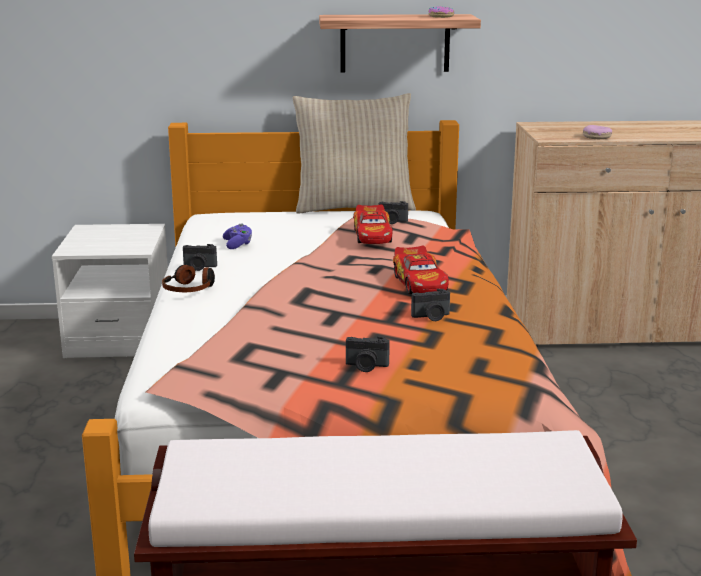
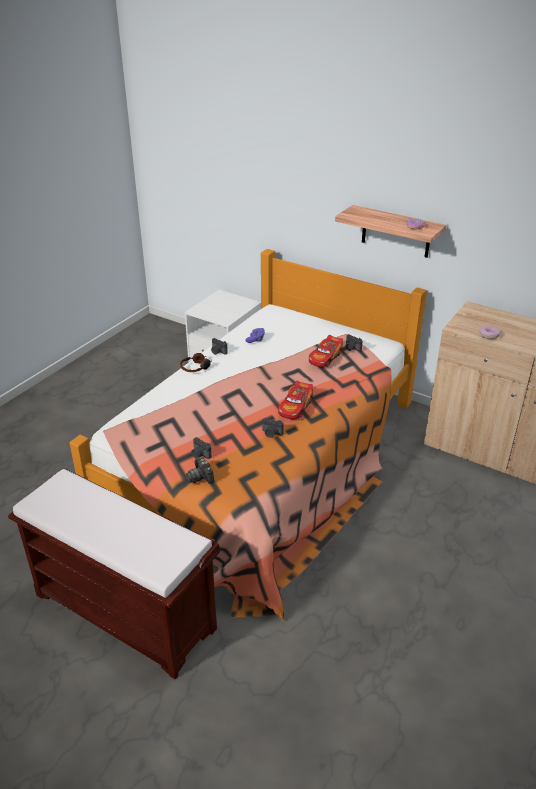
camera: 35 degrees right, 15 degrees up
beige pillow [292,93,416,214] -> none
none -> camera [186,456,214,484]

